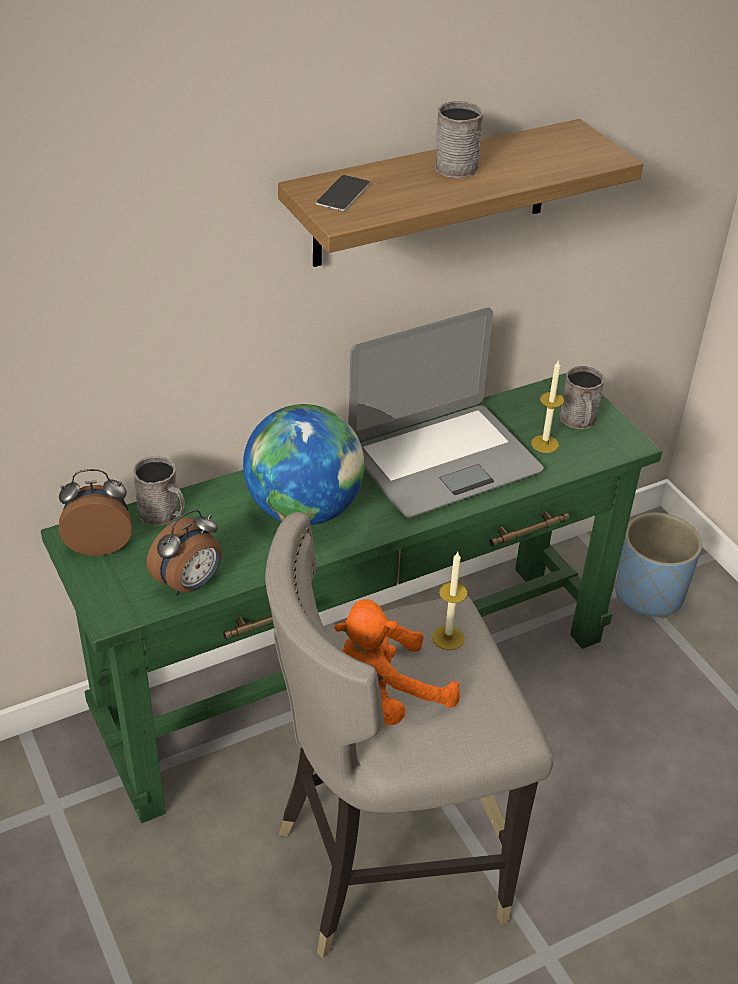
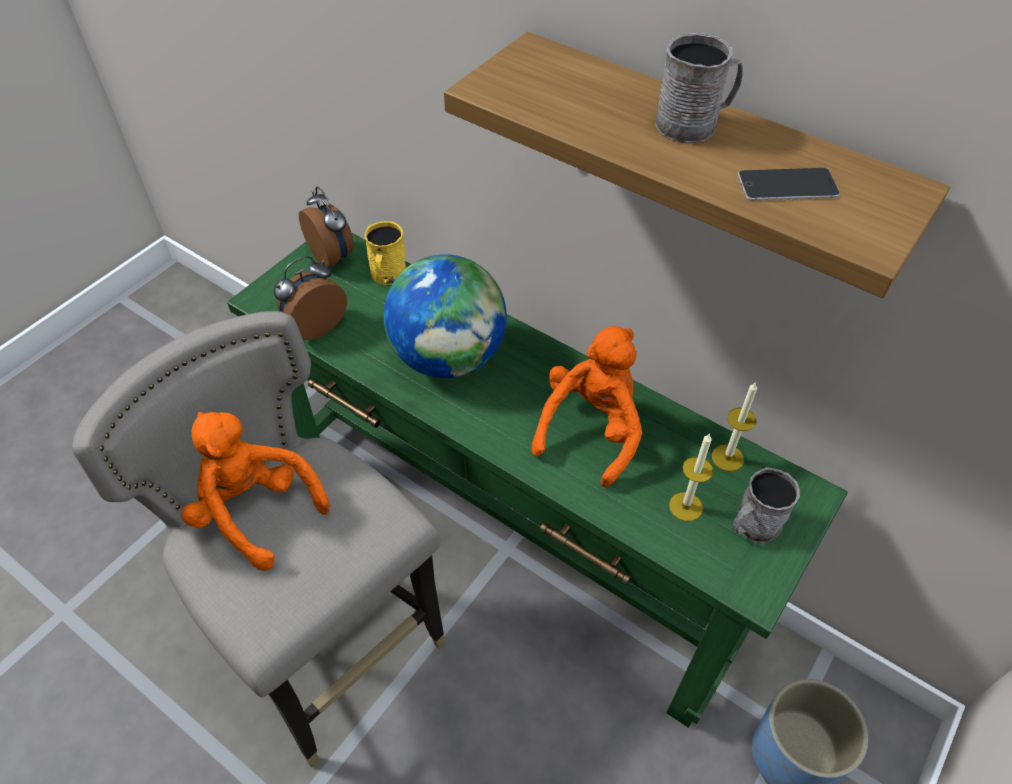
camera: 65 degrees right, 10 degrees up
grey mug [134,456,185,526] -> yellow mug [365,221,406,285]
alarm clock [146,510,222,596] -> alarm clock turned 120 degrees clockwise [274,256,347,340]
phone [316,175,370,211] -> phone moved to [738,168,840,200]
laptop [348,308,544,517] -> orange plush toy [531,326,642,487]
candle [432,552,467,650] -> candle moved to [712,382,757,472]

